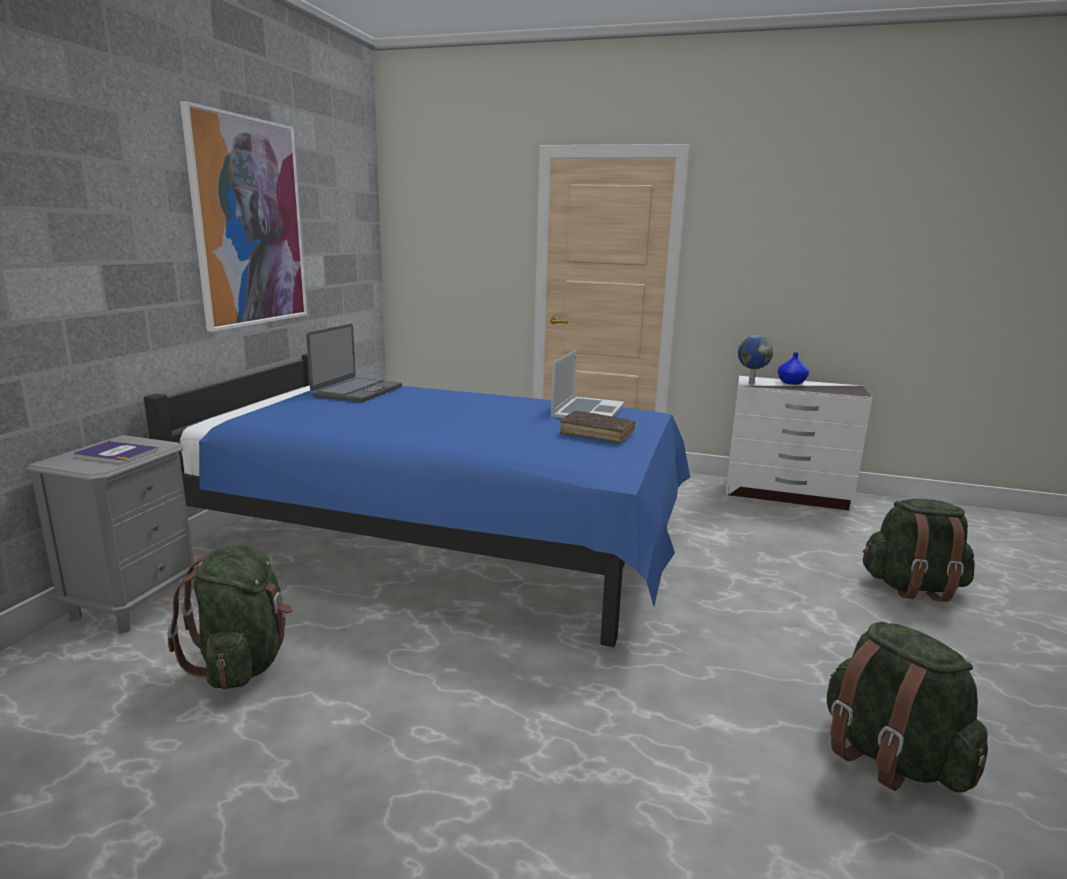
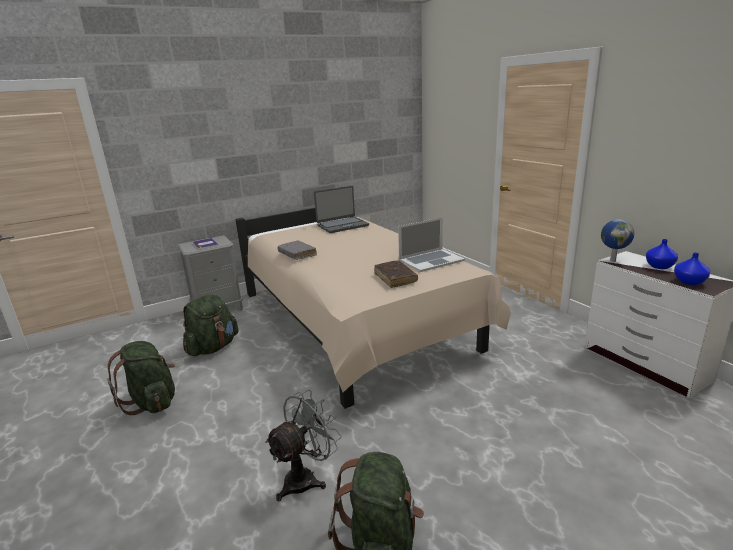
camera: 45 degrees right, 5 degrees up
blue bed [144,354,690,647] -> beige bed [235,208,511,409]
picture [180,101,307,332] -> none
green backpack [862,499,975,602] -> green backpack moved to [107,341,175,415]
none -> grey fan [265,390,341,502]
none -> grey book [277,240,317,260]
none -> blue vase [674,252,710,285]

